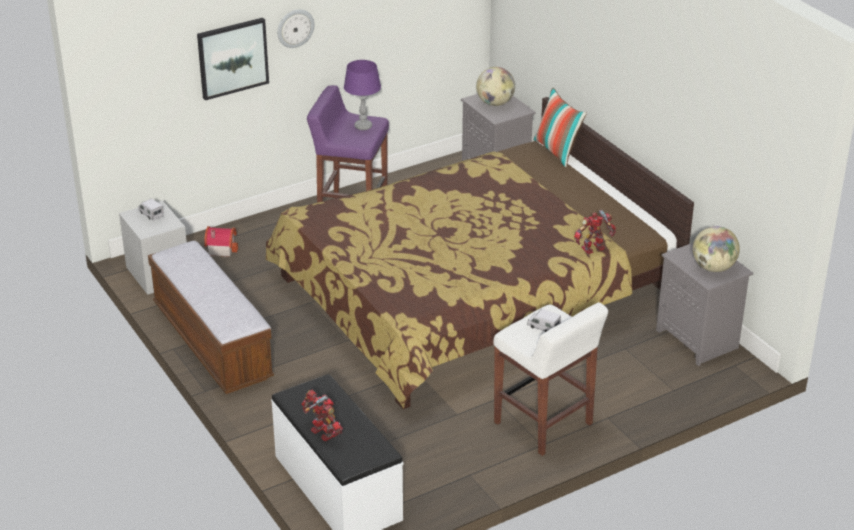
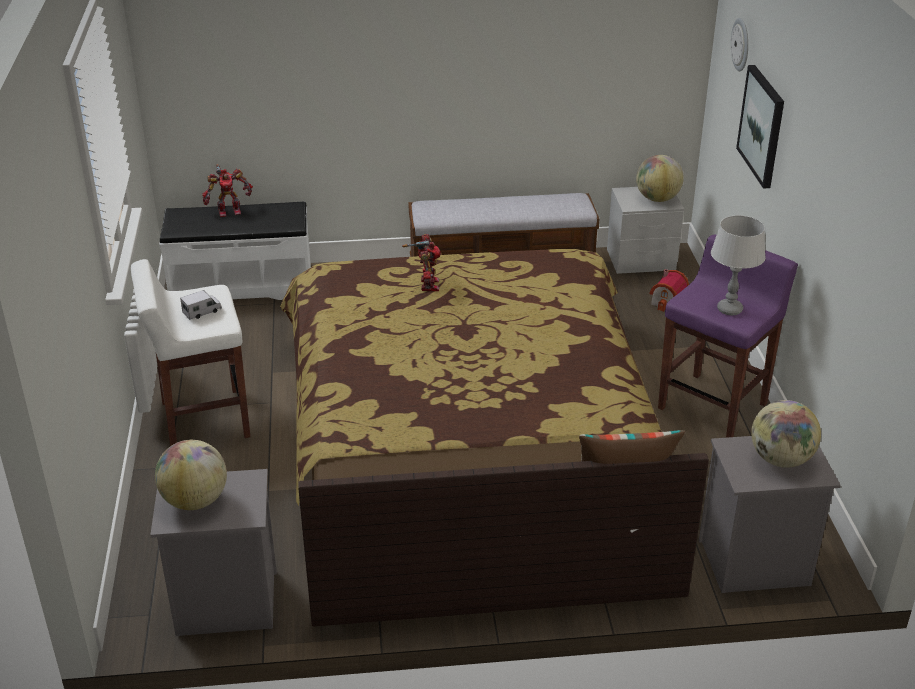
camera: 115 degrees right, 0 degrees up
toy truck [138,198,164,221] -> globe [636,155,684,202]
wall clock [277,9,314,48] -> wall clock moved to [731,18,748,71]
purple table lamp [344,60,381,130] -> grey table lamp [711,215,766,315]
toy robot [574,210,616,254] -> toy robot moved to [402,234,441,291]

